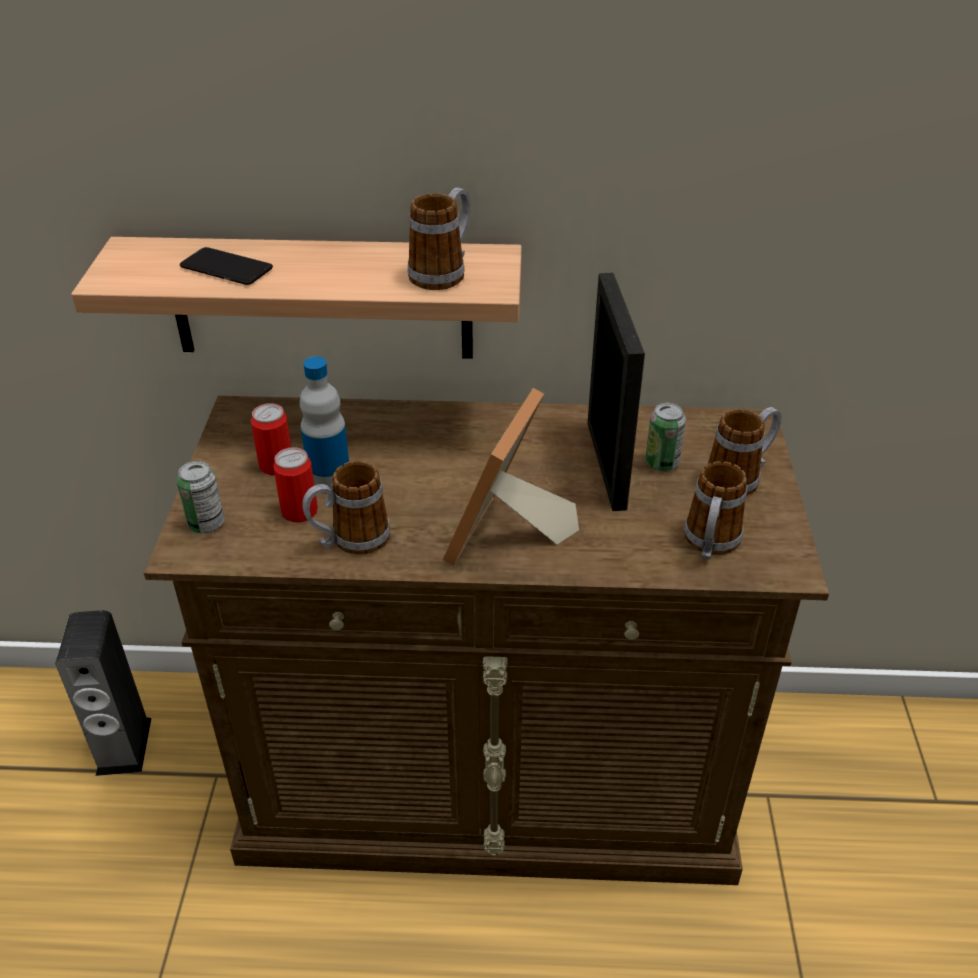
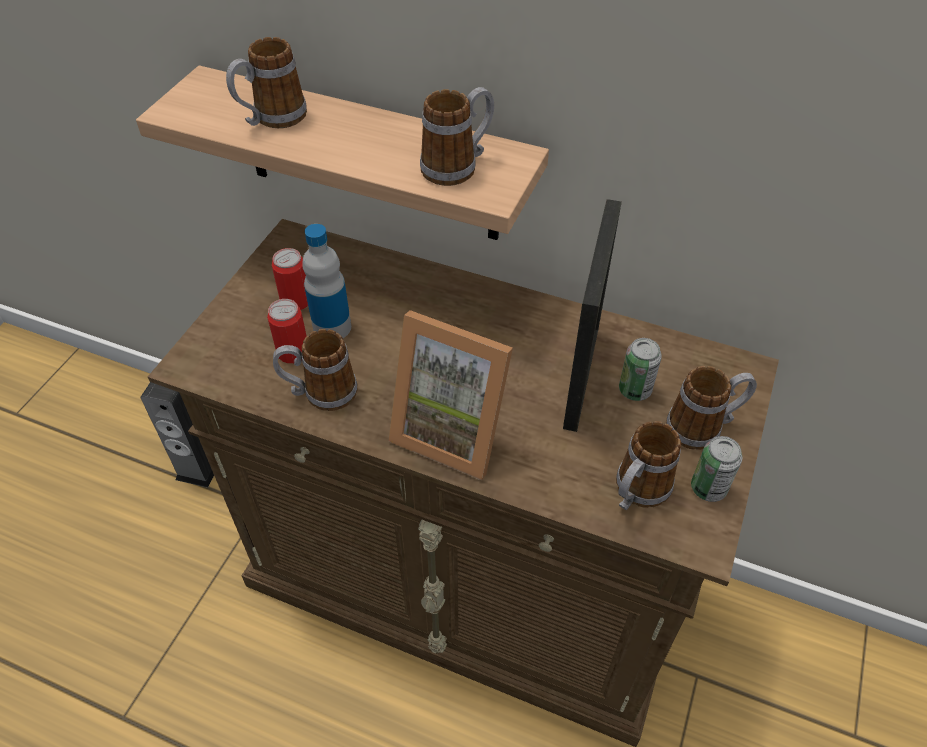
camera: 20 degrees right, 10 degrees up
can [177,461,224,533] -> can moved to [691,436,742,502]
phone [180,247,273,285] -> mug [226,37,307,128]
picture frame [443,388,579,566] -> picture frame turned 105 degrees counterclockwise [388,310,513,481]

